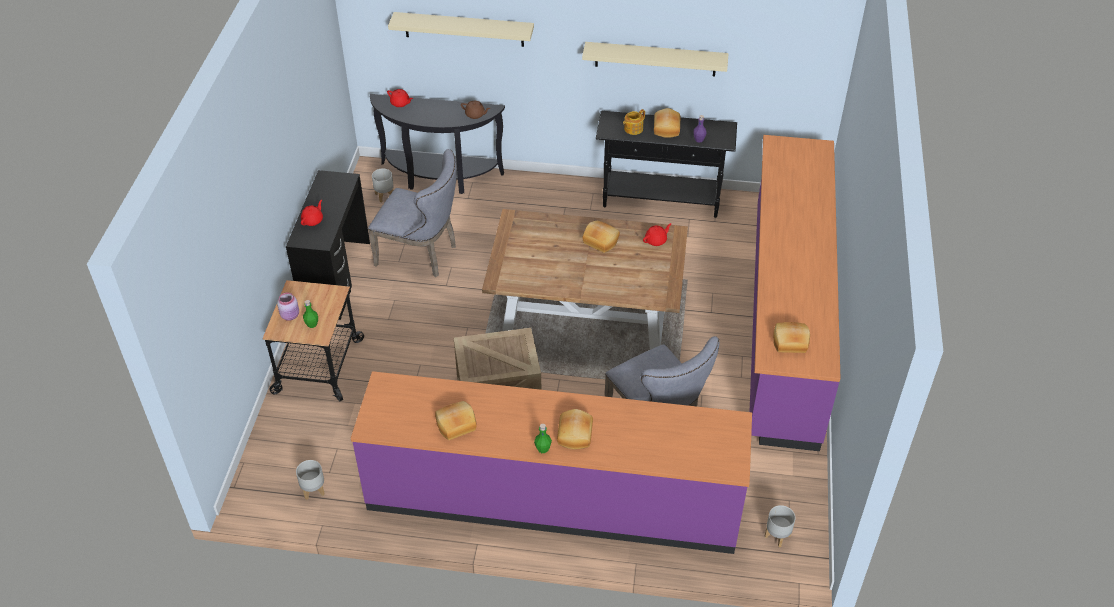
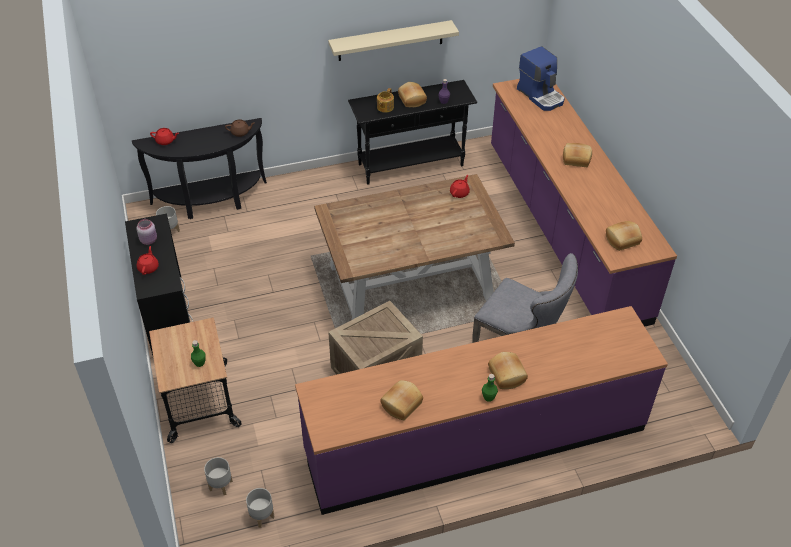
camera: 25 degrees left, 0 degrees up
pink jar [277,292,299,321] -> pink jar moved to [136,219,157,245]
grey chair [368,149,457,277] -> none
beige shelf [388,12,534,47] -> none
bread [582,221,620,253] -> bread moved to [563,143,592,167]
grey planter [765,505,795,547] -> grey planter moved to [204,457,233,495]
none -> coffee machine [517,46,565,111]

